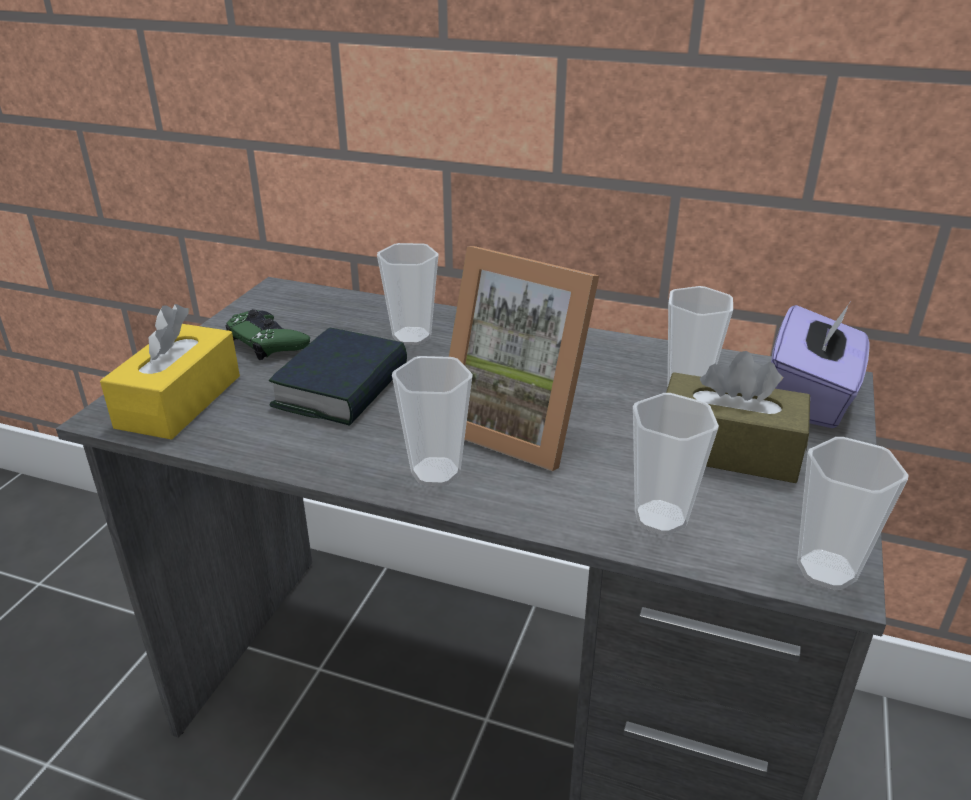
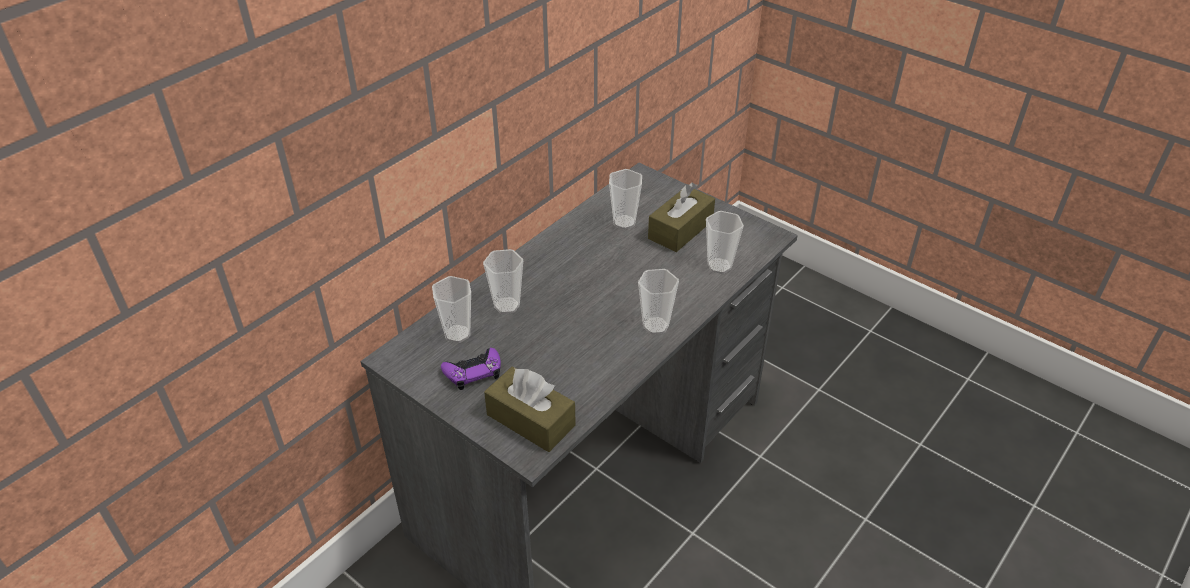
camera: 70 degrees left, 10 degrees up
yellow tissue box [100,304,240,440] -> brown tissue box [484,367,576,452]
green game controller [225,309,310,360] -> purple game controller [441,348,501,390]
book [269,327,407,426] -> none
picture frame [449,246,599,471] -> none
purple tissue box [771,300,869,428] -> none
cup [797,437,909,590] -> cup moved to [432,276,471,343]

